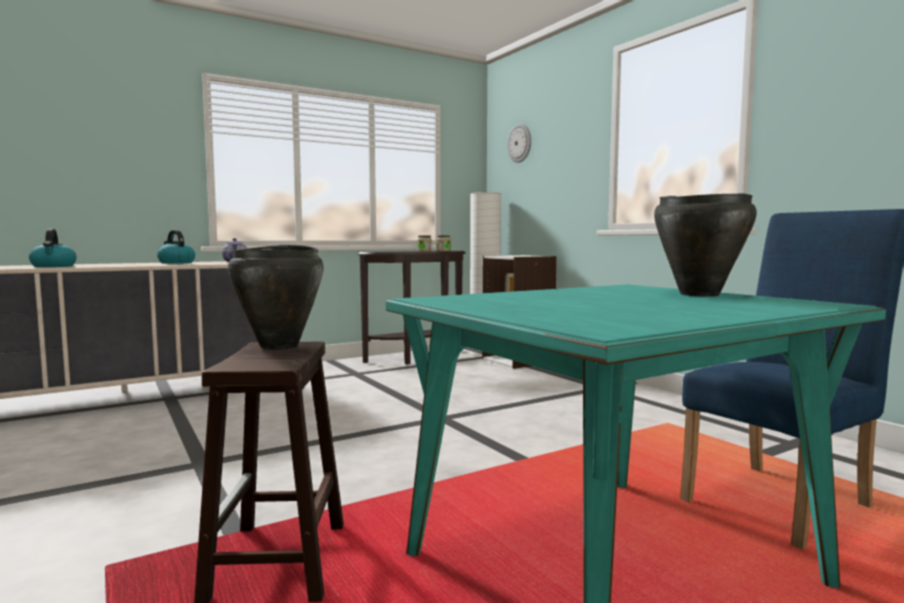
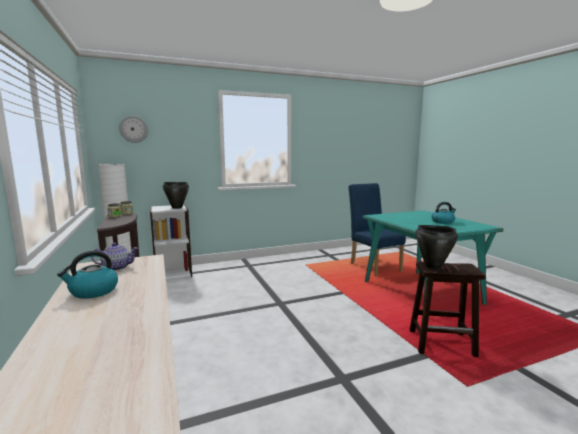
camera: 80 degrees left, 5 degrees up
kettle [29,229,77,267] -> kettle moved to [431,202,456,224]
black cooking pot [654,193,757,297] -> black cooking pot moved to [163,182,189,209]

